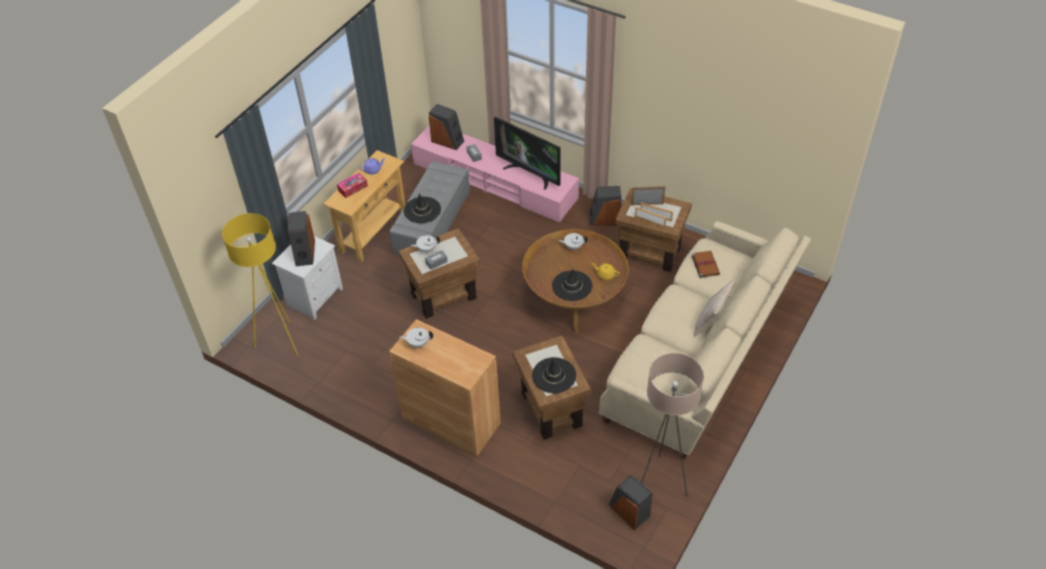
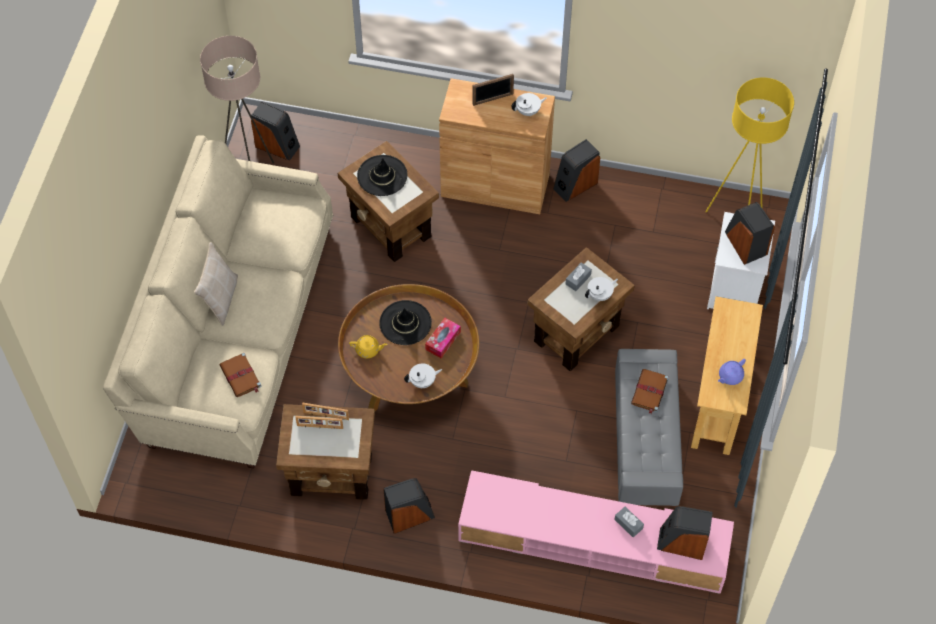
camera: 160 degrees right, 10 degrees up
tissue box [337,173,368,198] -> tissue box moved to [425,318,461,358]
black hat [404,193,441,223] -> brown book [631,369,669,414]
television [494,116,560,190] -> none
picture frame [631,186,665,205] -> picture frame moved to [473,74,514,106]
none -> speaker [553,139,600,202]

